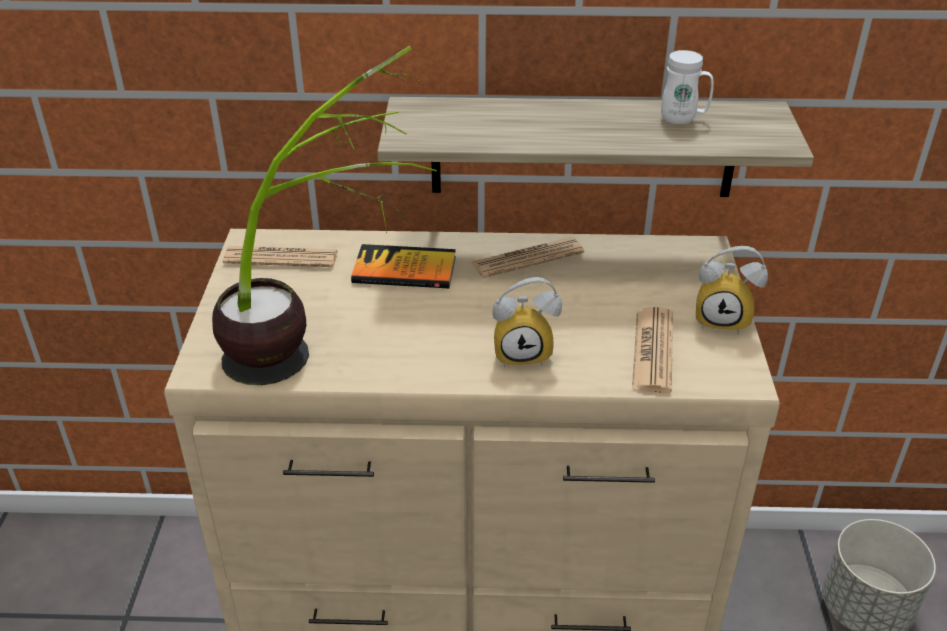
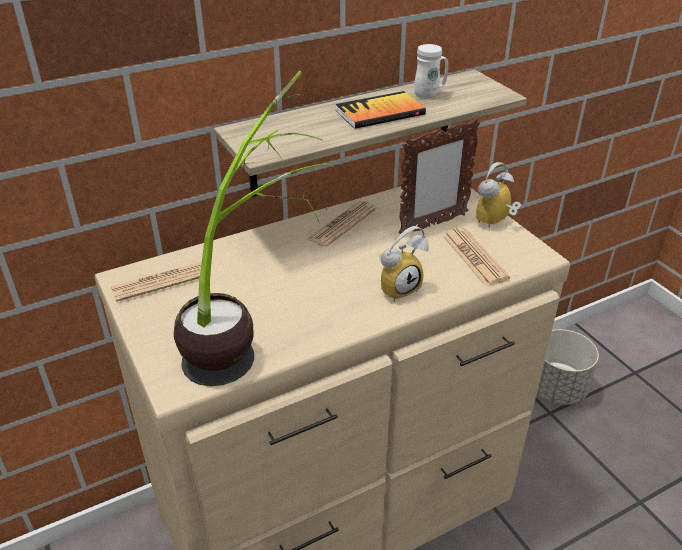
camera: 30 degrees left, 0 degrees up
book [351,244,456,288] -> book moved to [335,91,426,129]
alarm clock [696,246,768,334] -> alarm clock turned 150 degrees clockwise [476,162,522,230]
none -> picture frame [399,118,480,234]

